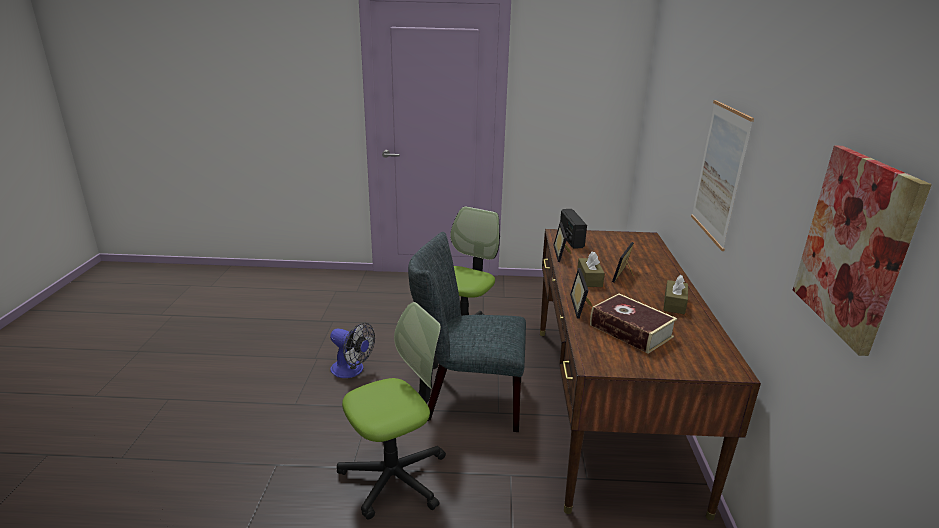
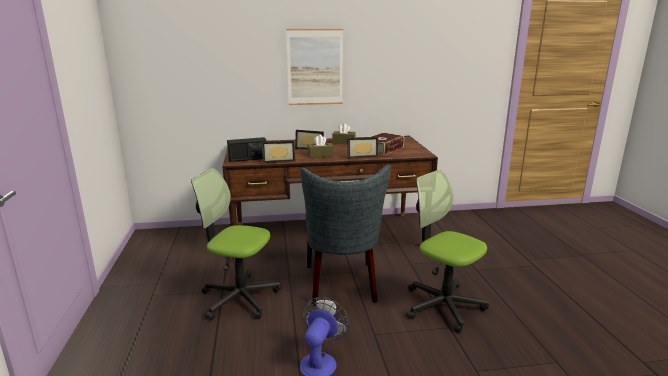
camera: 100 degrees left, 5 degrees down
picture [793,145,932,356] -> none

